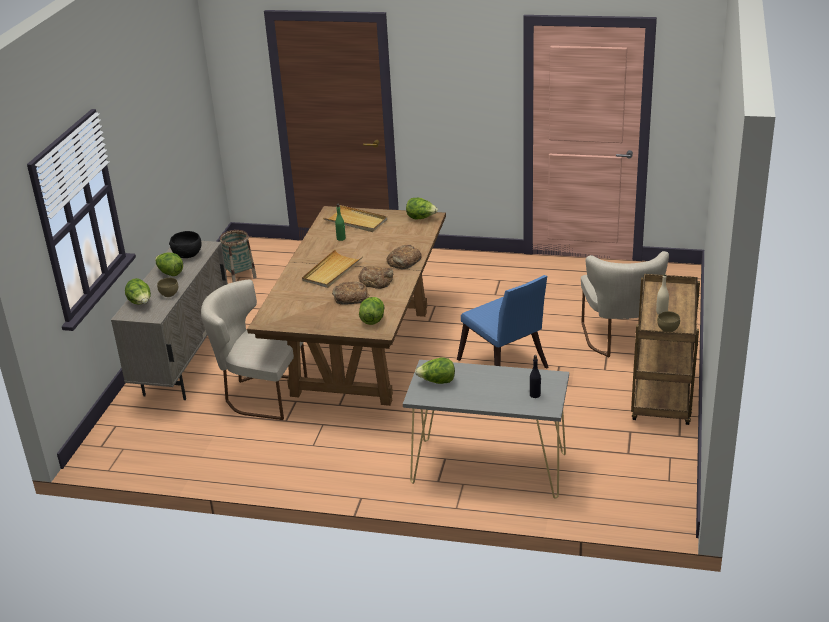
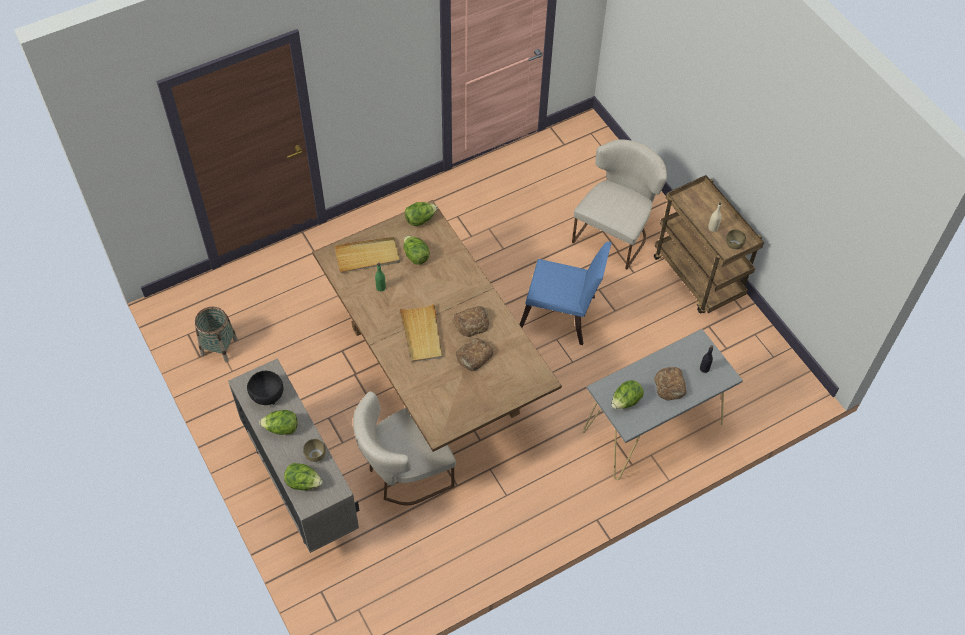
camera: 45 degrees left, 25 degrees up
lettuce [359,297,384,325] -> lettuce moved to [404,235,430,265]
bread [387,245,422,269] -> bread moved to [654,367,686,401]
beige chair [581,251,669,357] -> beige chair turned 105 degrees counterclockwise [572,139,667,269]

